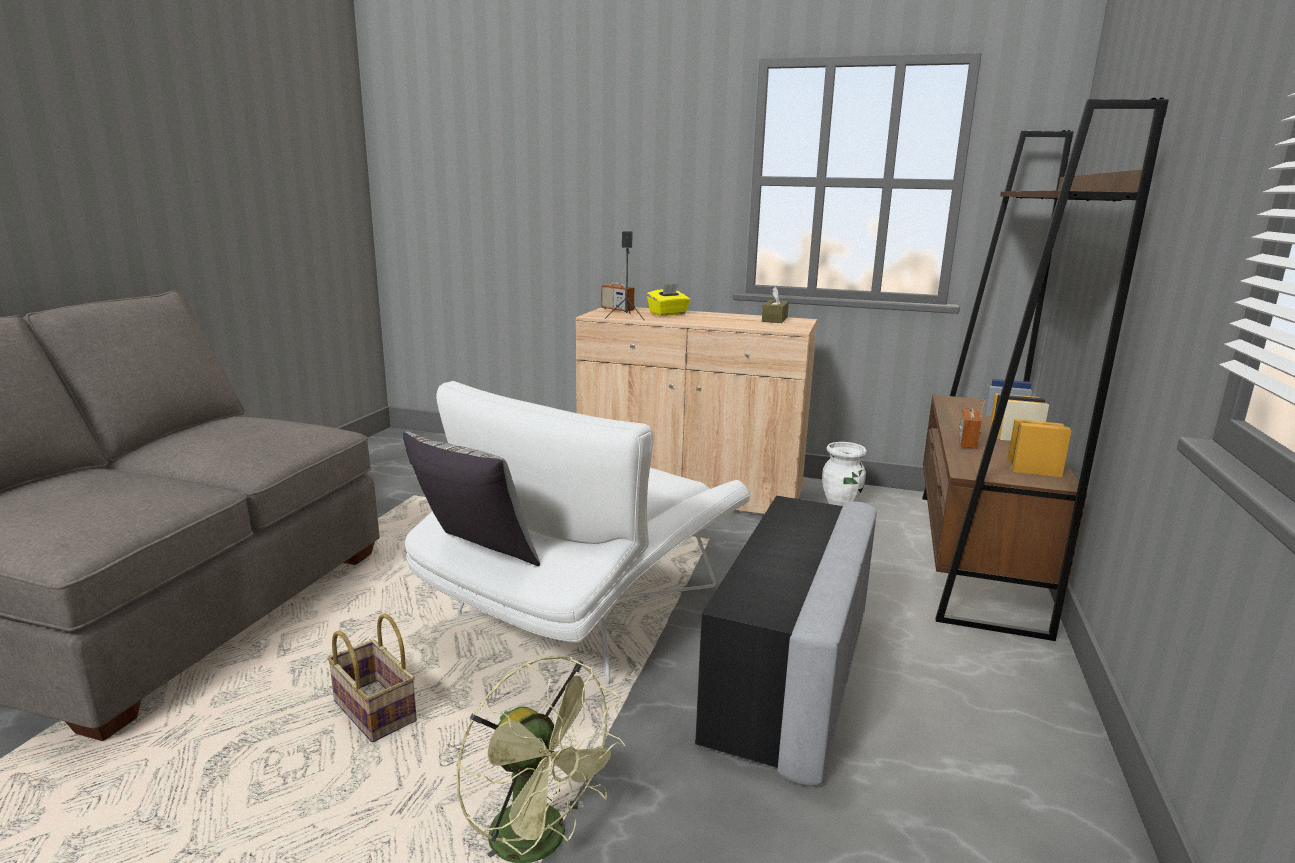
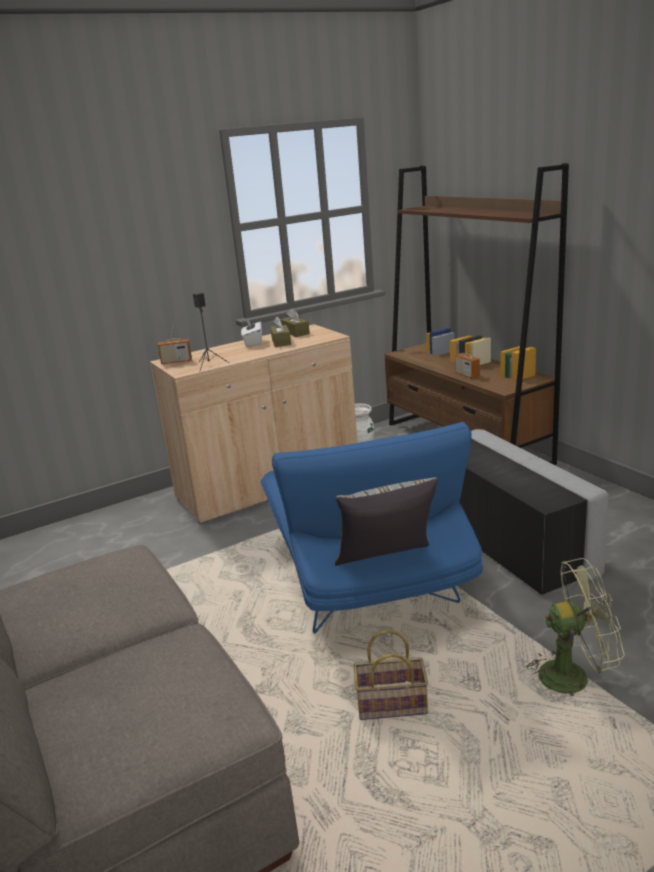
camera: 45 degrees left, 5 degrees up
white armchair [405,381,751,684] -> blue armchair [261,422,483,634]
yellow tissue box [647,284,690,316] -> none
none -> white tissue box [241,318,262,346]
none -> brown tissue box [270,317,291,347]

